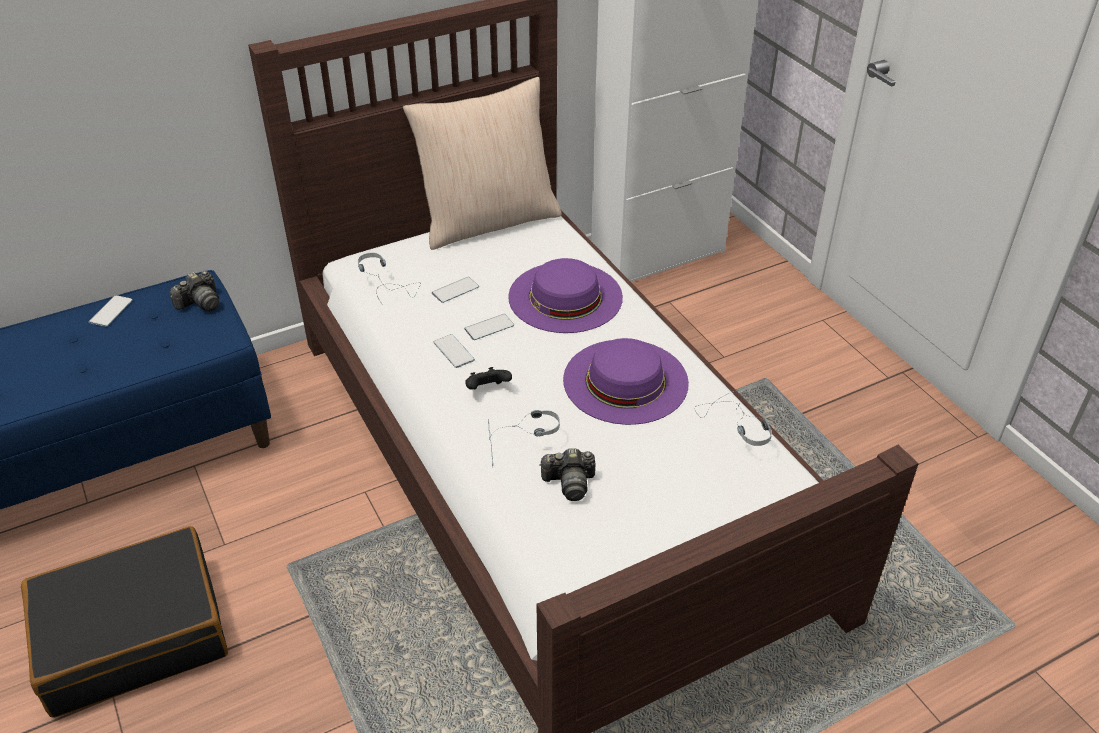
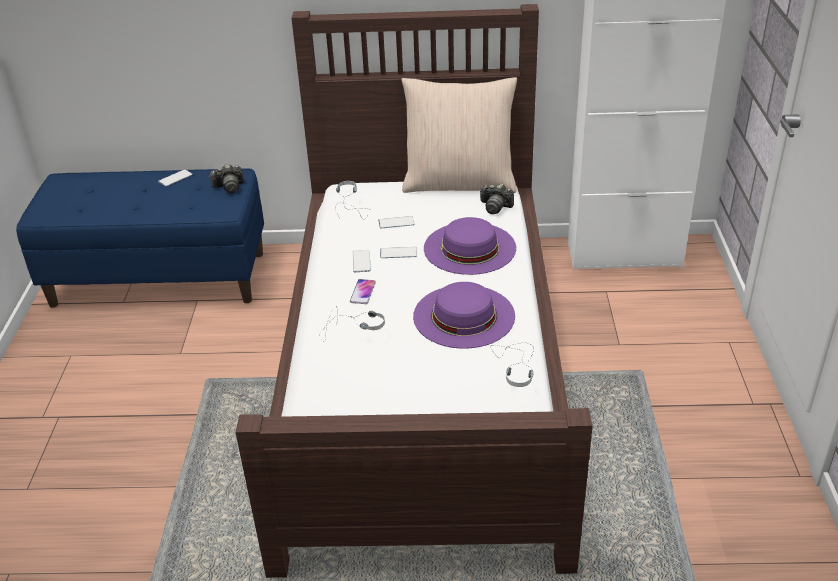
camera: 30 degrees right, 5 degrees down
black suitcase [21,526,228,718] -> none
black game controller [465,367,512,390] -> phone [350,279,376,304]
camera [539,448,595,501] -> camera moved to [480,184,514,214]

